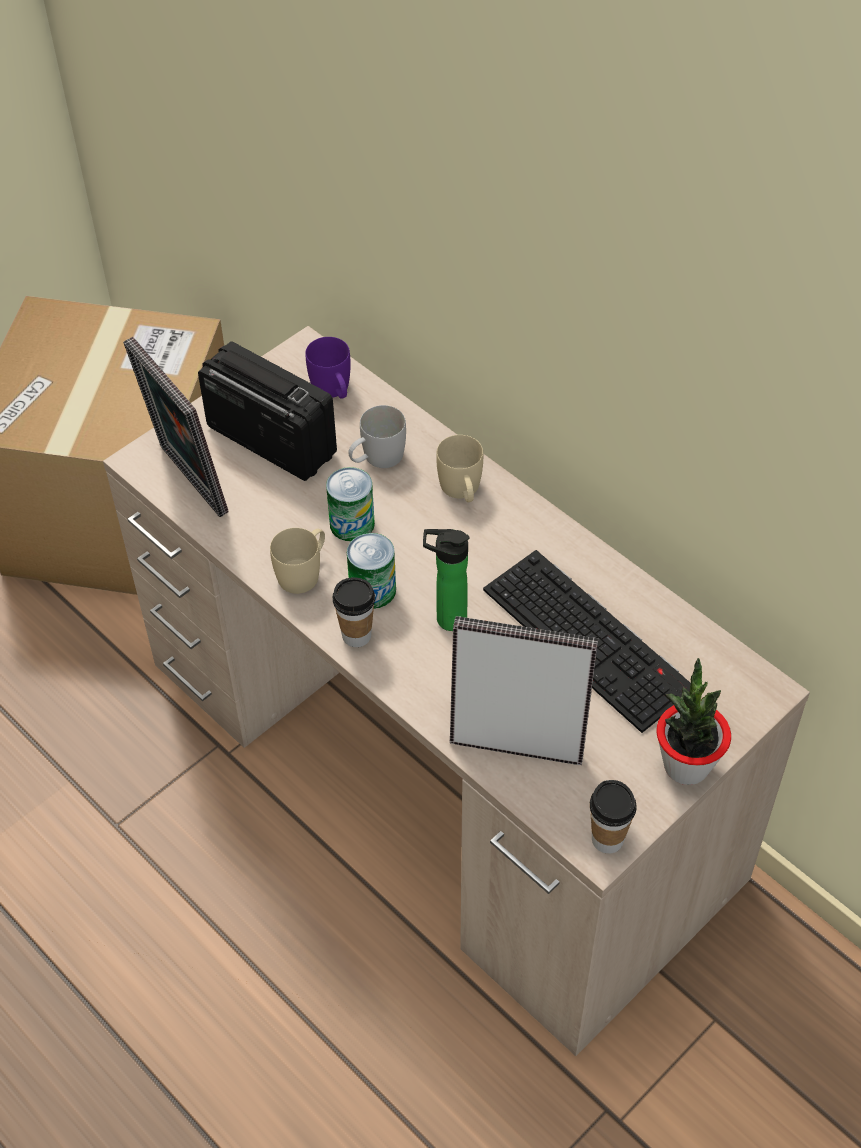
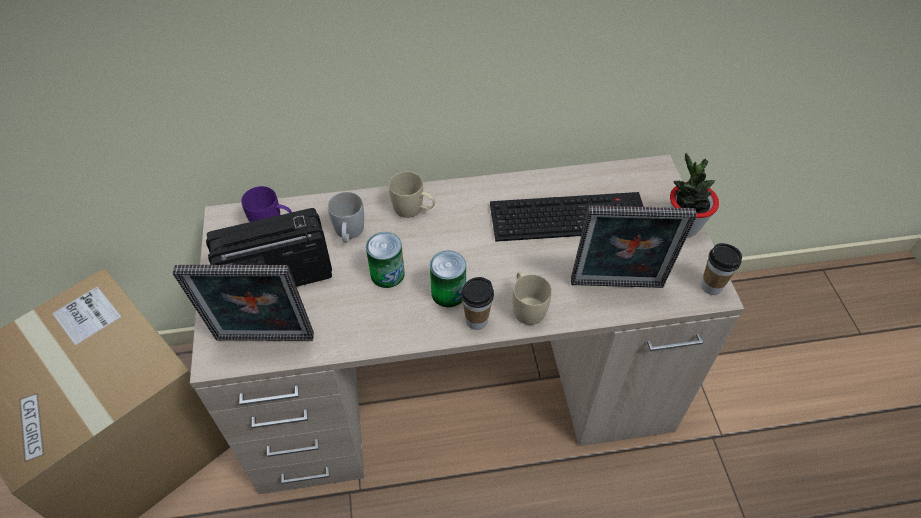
camera: 55 degrees left, 0 degrees up
beige mug [270,528,325,594] -> beige mug moved to [513,272,552,325]
bottle [423,529,469,631] -> none
picture frame [450,616,598,765] -> picture frame turned 135 degrees counterclockwise [571,206,697,288]

